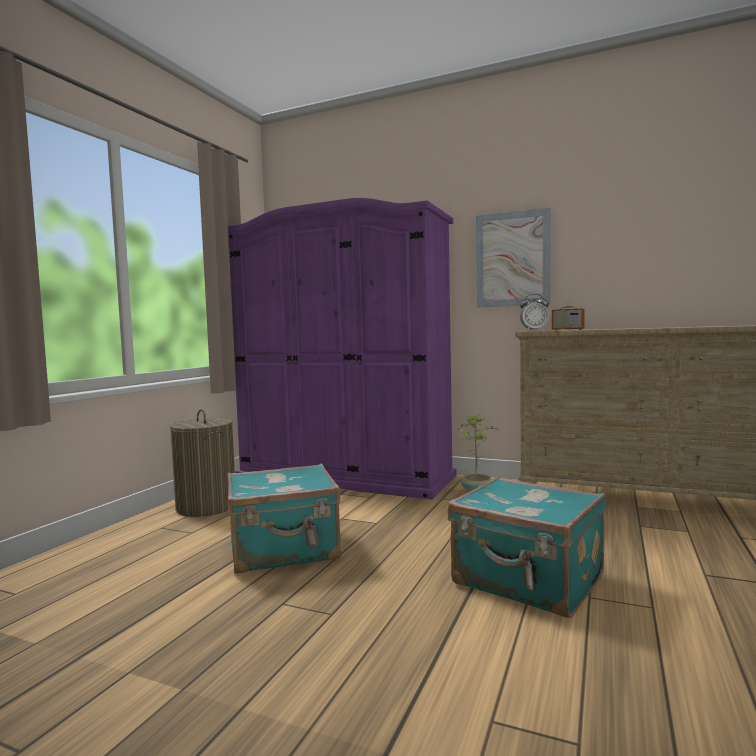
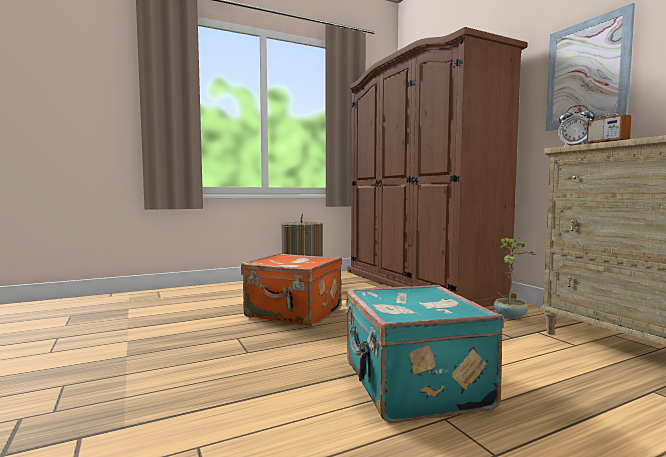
camera: 40 degrees right, 0 degrees up
purple wardrobe [228,198,457,499] -> brown wardrobe [348,27,527,307]
turquoise suitcase [228,464,341,574] -> orange suitcase [241,253,342,327]

